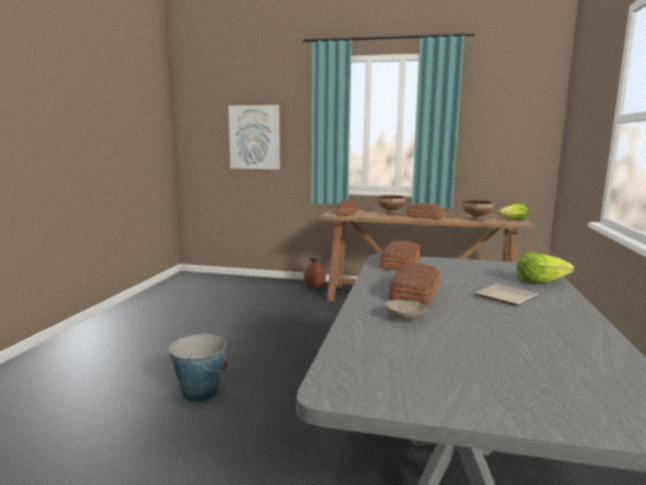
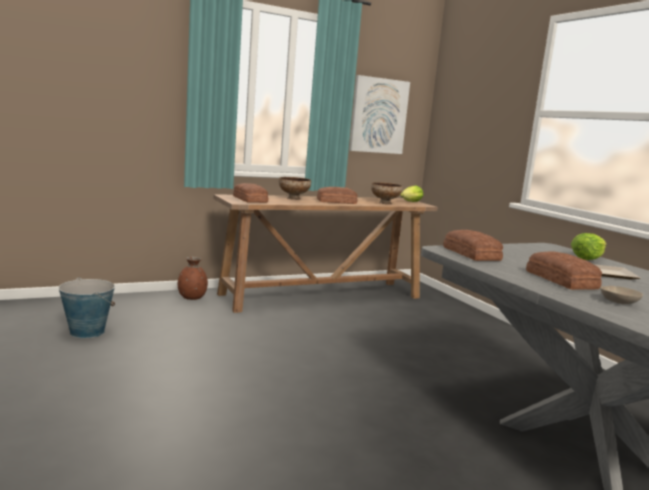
camera: 40 degrees left, 0 degrees up
bucket [169,332,228,403] -> bucket moved to [58,278,115,338]
picture [228,105,280,170] -> picture moved to [349,75,410,154]

